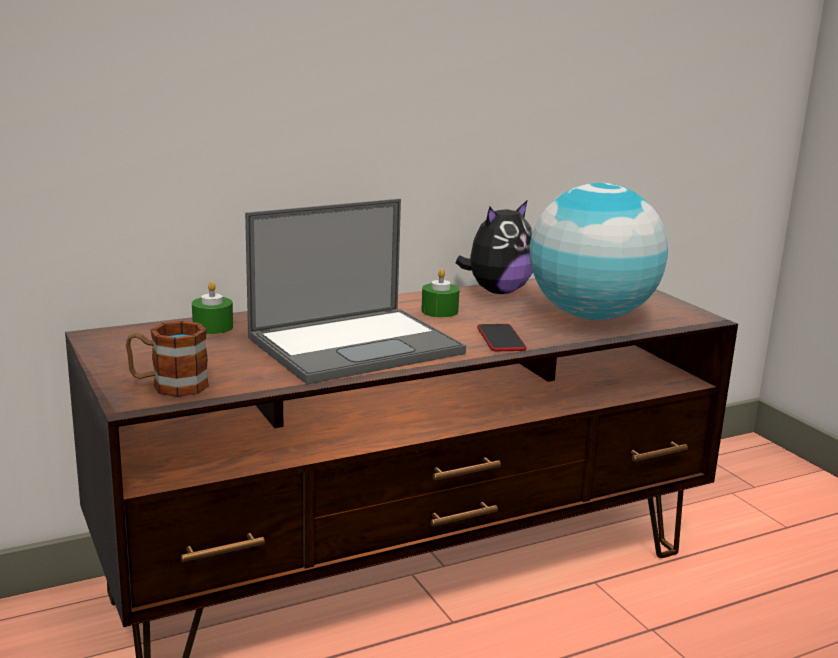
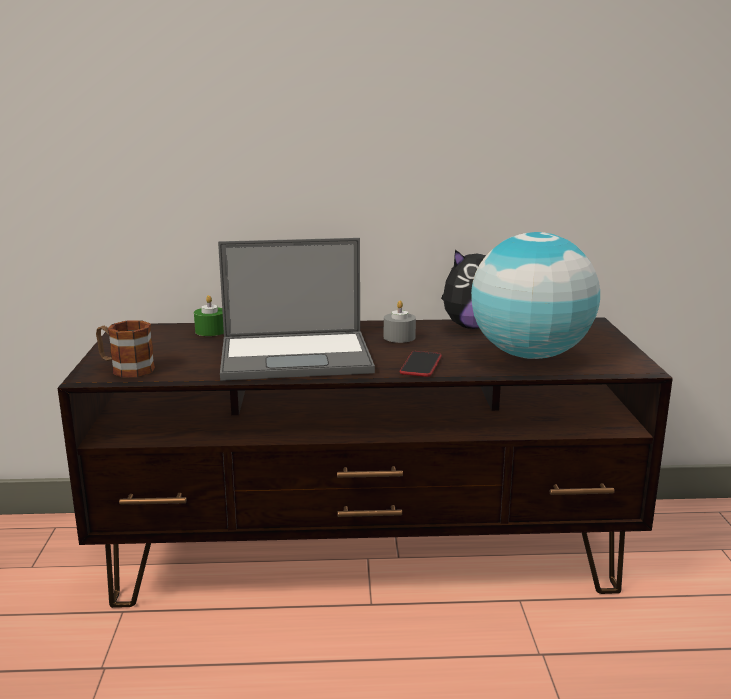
camera: 25 degrees right, 0 degrees up
green candle [421,269,460,318] -> grey candle [384,300,416,343]

